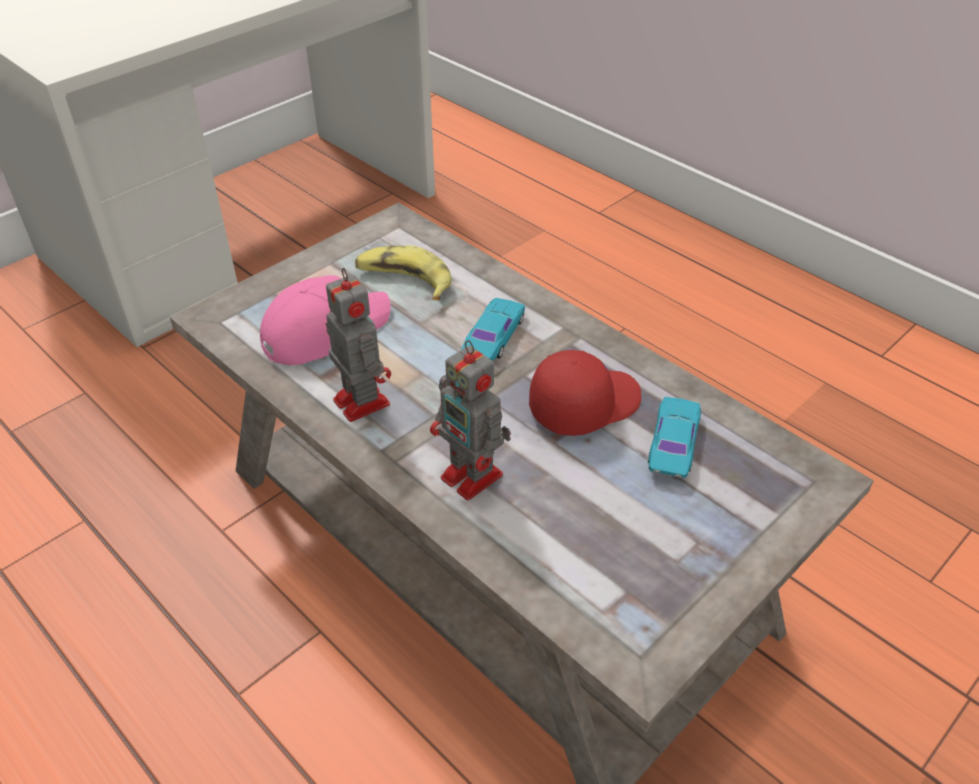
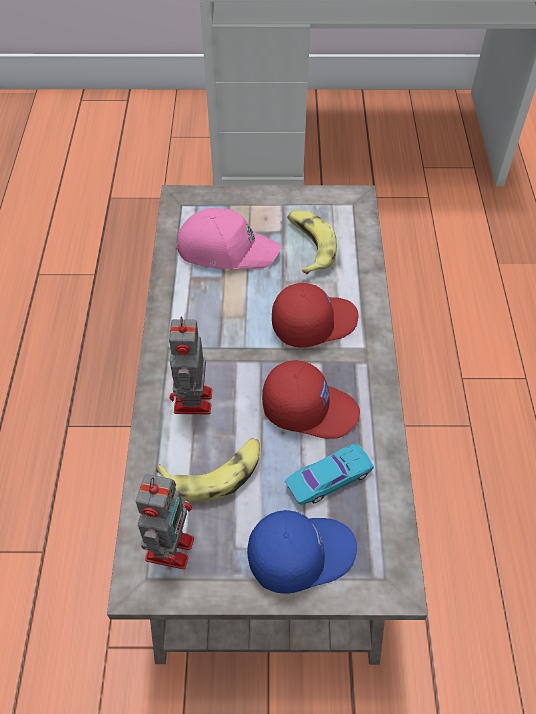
camera: 45 degrees right, 10 degrees up
toy robot [326,268,391,422] -> toy robot moved to [136,474,194,569]
turquoise toy car [461,298,525,361] -> red cap [272,283,359,348]
none -> banana [156,438,260,502]
none -> blue cap [247,510,357,594]

